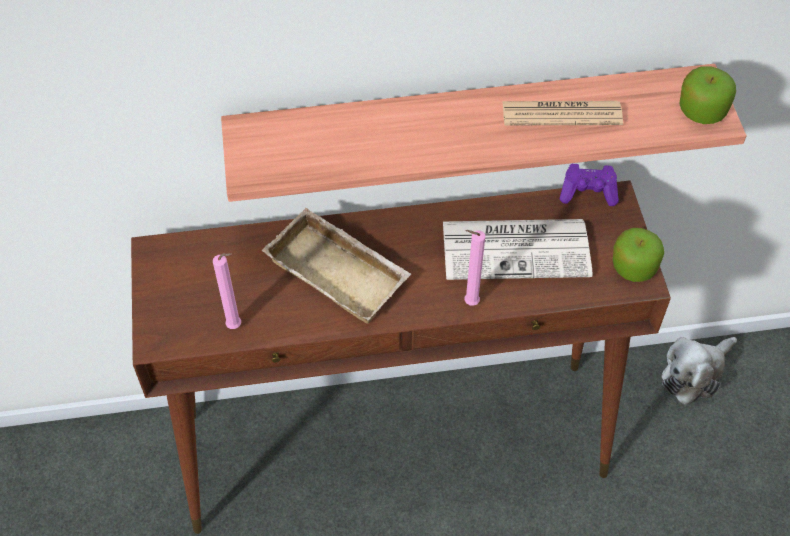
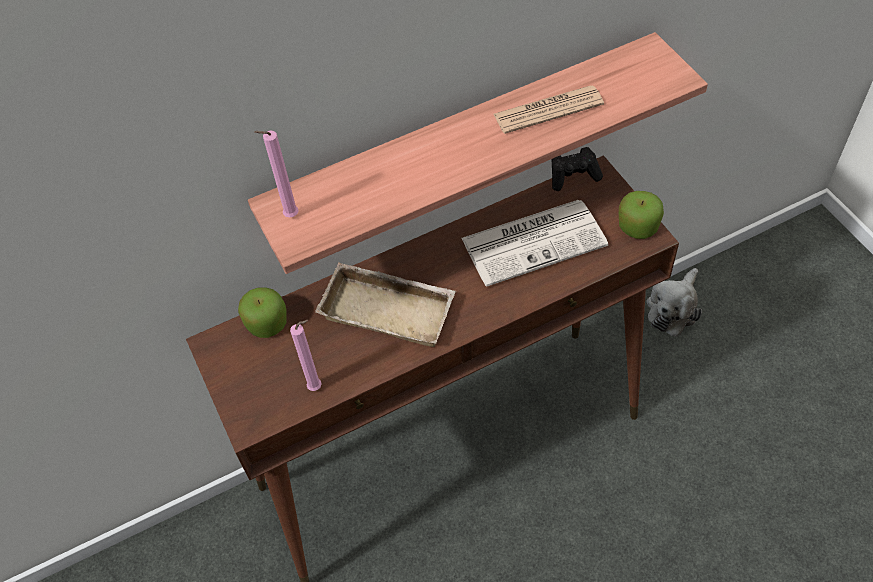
camera: 15 degrees left, 0 degrees up
pink candle [464,230,485,306] -> pink candle moved to [254,131,298,217]
purple game controller [560,164,619,206] -> black game controller [551,147,603,191]
apple [679,66,736,124] -> apple moved to [238,287,287,338]

